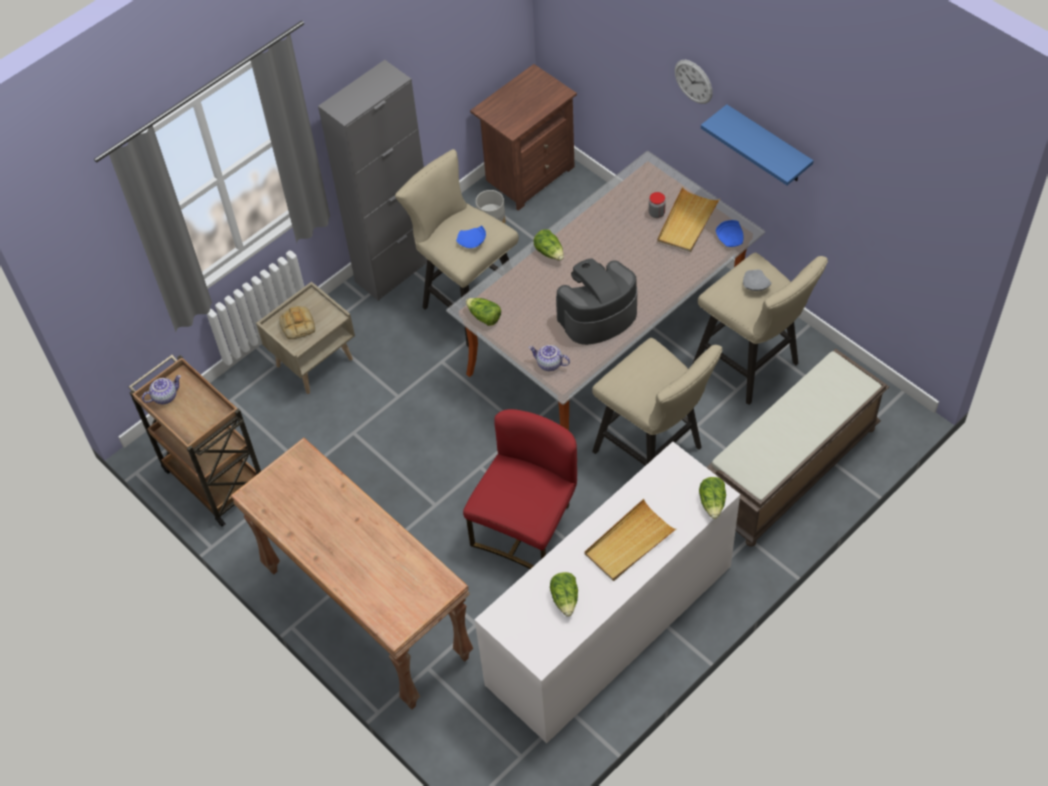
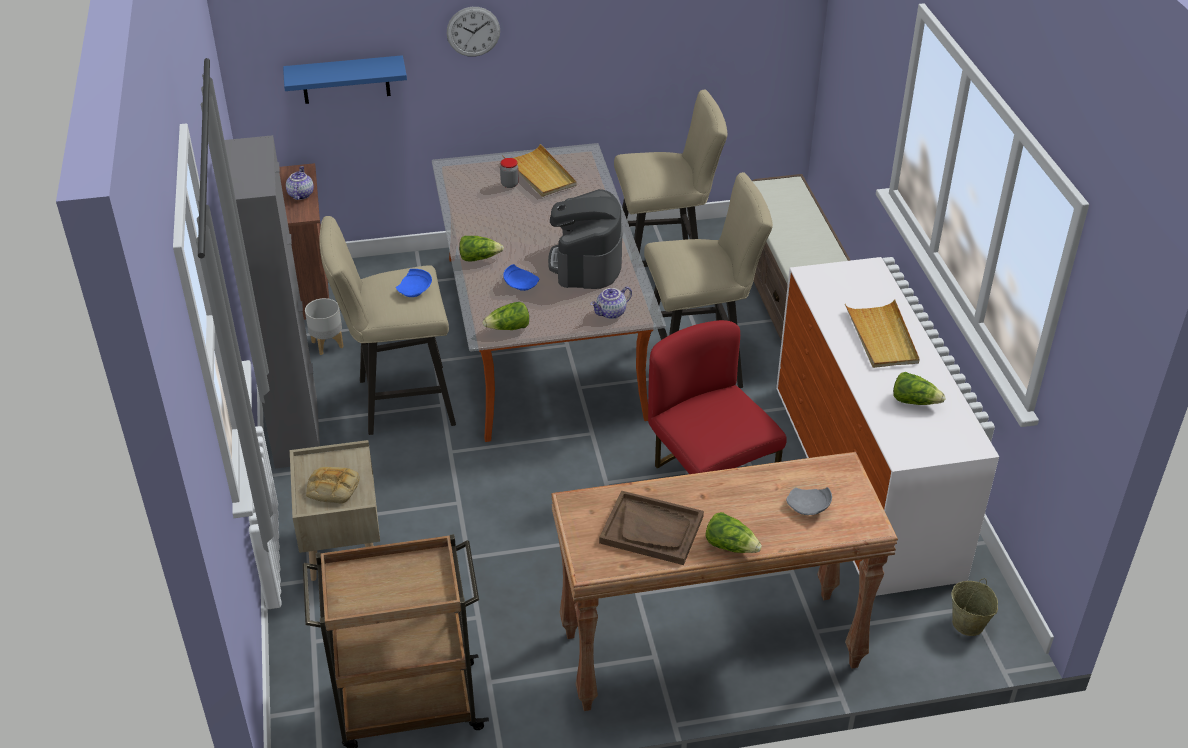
camera: 60 degrees left, 15 degrees down
teapot [142,375,181,404] -> teapot moved to [286,166,314,200]
lettuce [699,477,726,519] -> lettuce moved to [705,512,762,553]
blue shelf [701,104,813,185] -> blue shelf moved to [283,55,407,104]
blue plate [716,220,744,247] -> blue plate moved to [503,264,539,291]
grey plate [743,269,772,291] -> grey plate moved to [786,487,832,515]
none -> brown tray [599,491,704,565]
none -> beige bucket [951,578,998,636]

